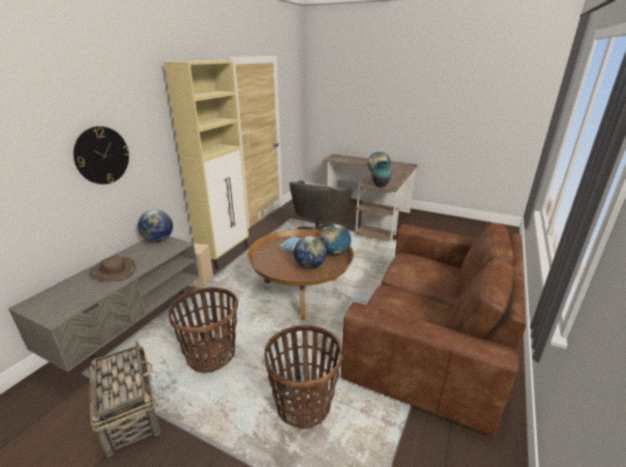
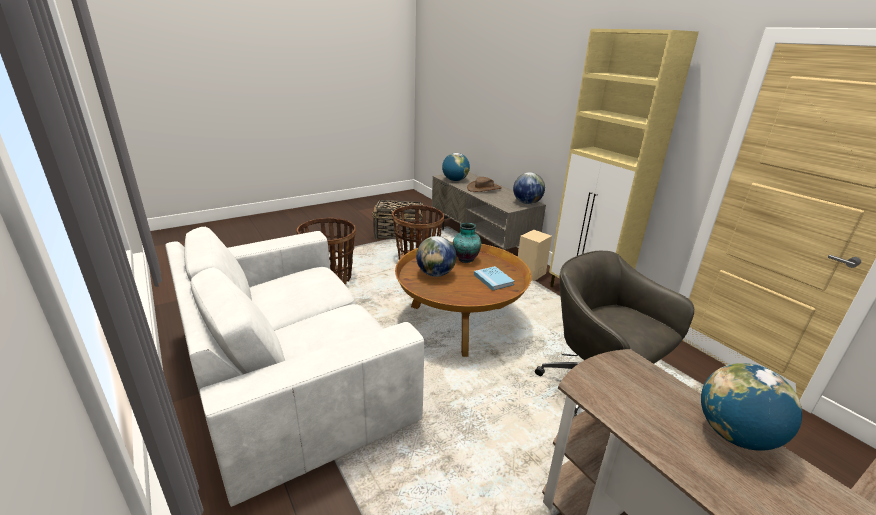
camera: 120 degrees right, 0 degrees up
wall clock [73,126,130,184] -> none
globe [320,224,351,255] -> globe moved to [442,153,470,181]
brown sofa [341,223,526,436] -> white sofa [165,227,424,507]
vase [372,161,391,188] -> vase moved to [453,223,481,263]

